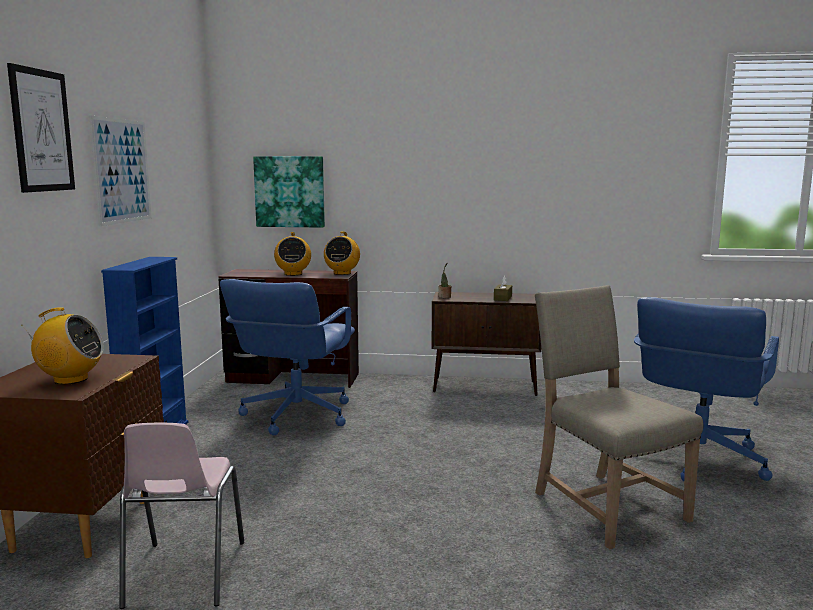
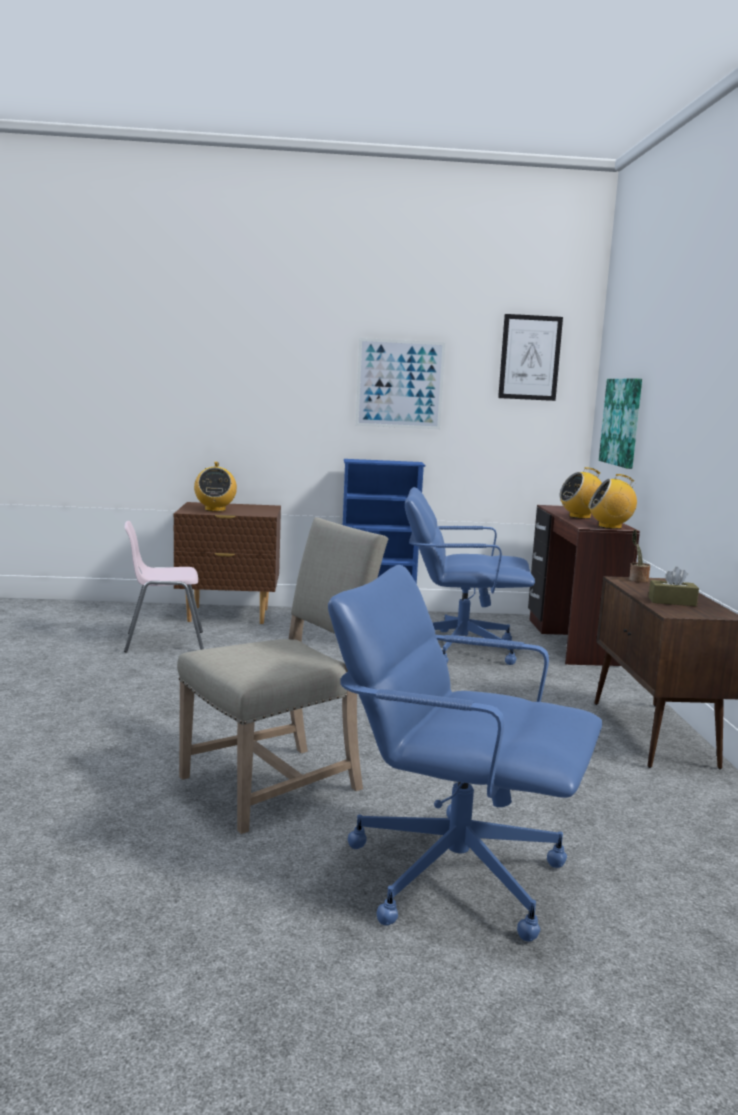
camera: 80 degrees right, 0 degrees up
picture [7,63,75,193] -> picture moved to [498,314,563,401]

